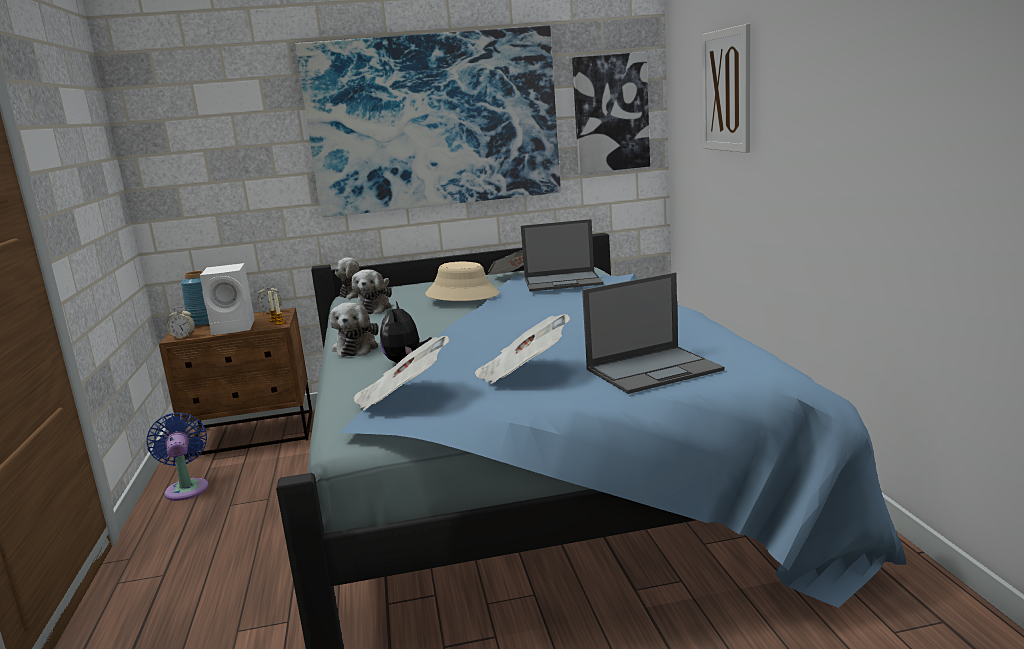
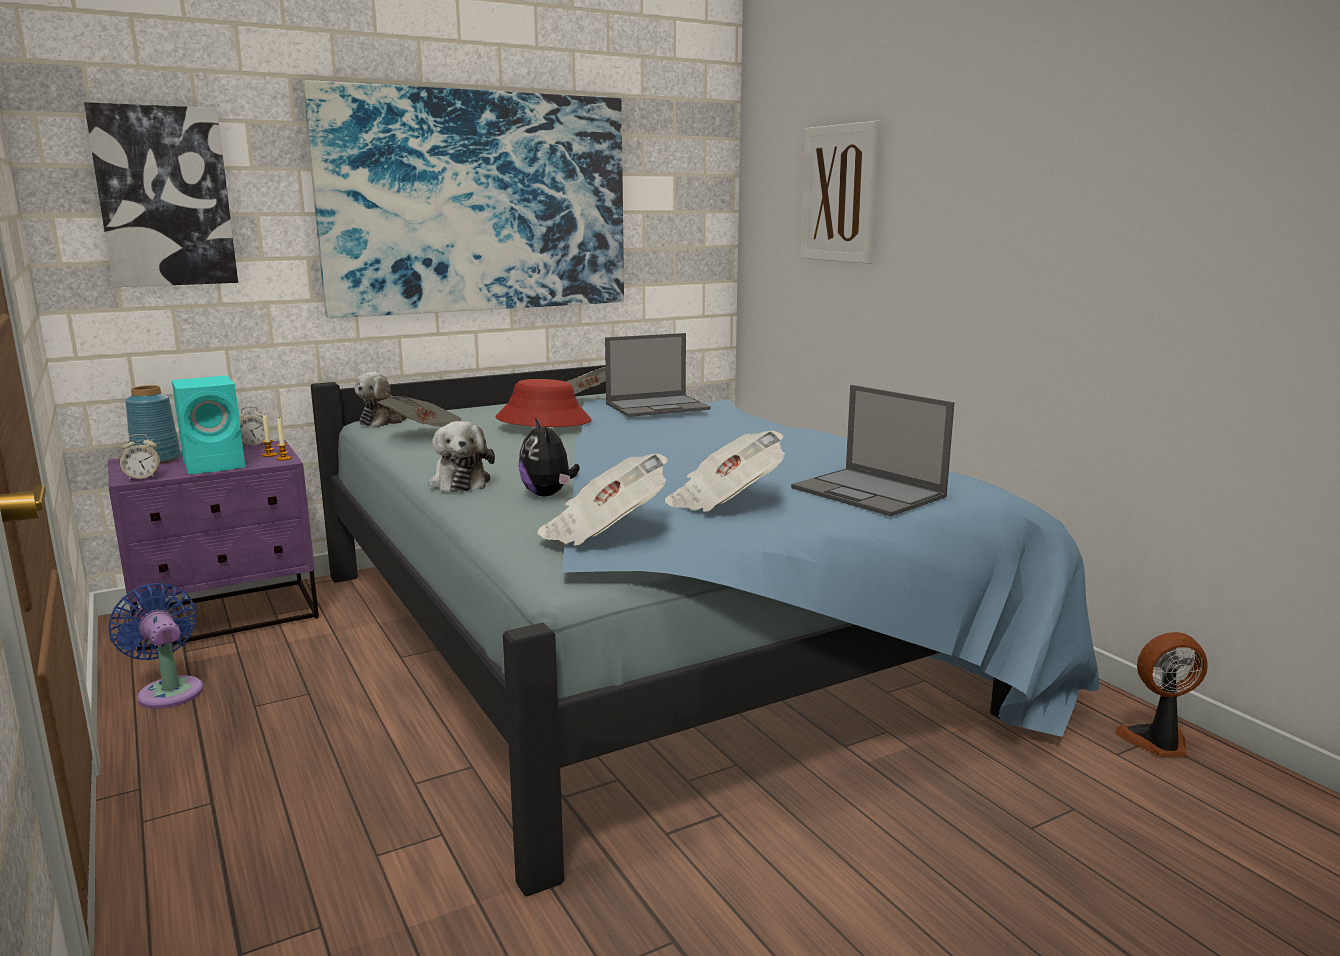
camera: 20 degrees left, 0 degrees up
brown nightstand [159,308,313,459] -> purple nightstand [108,440,319,653]
white speaker [200,263,255,335] -> turquoise speaker [172,376,245,474]
plush toy [351,269,392,314] -> newspaper [378,396,462,427]
beige hat [425,262,500,301] -> red hat [496,379,591,427]
picture [572,52,650,174] -> picture moved to [84,102,238,287]
laptop [582,272,725,394] -> laptop turned 90 degrees clockwise [791,385,955,516]
none -> fan [1115,632,1208,757]

